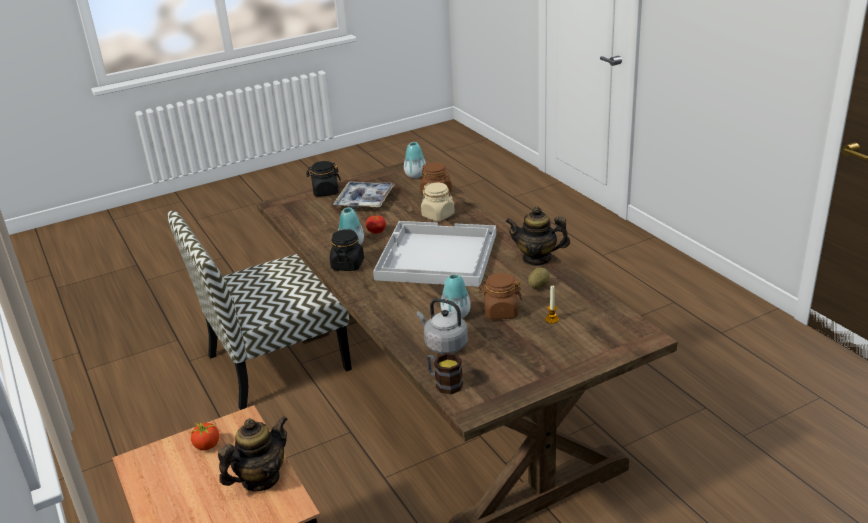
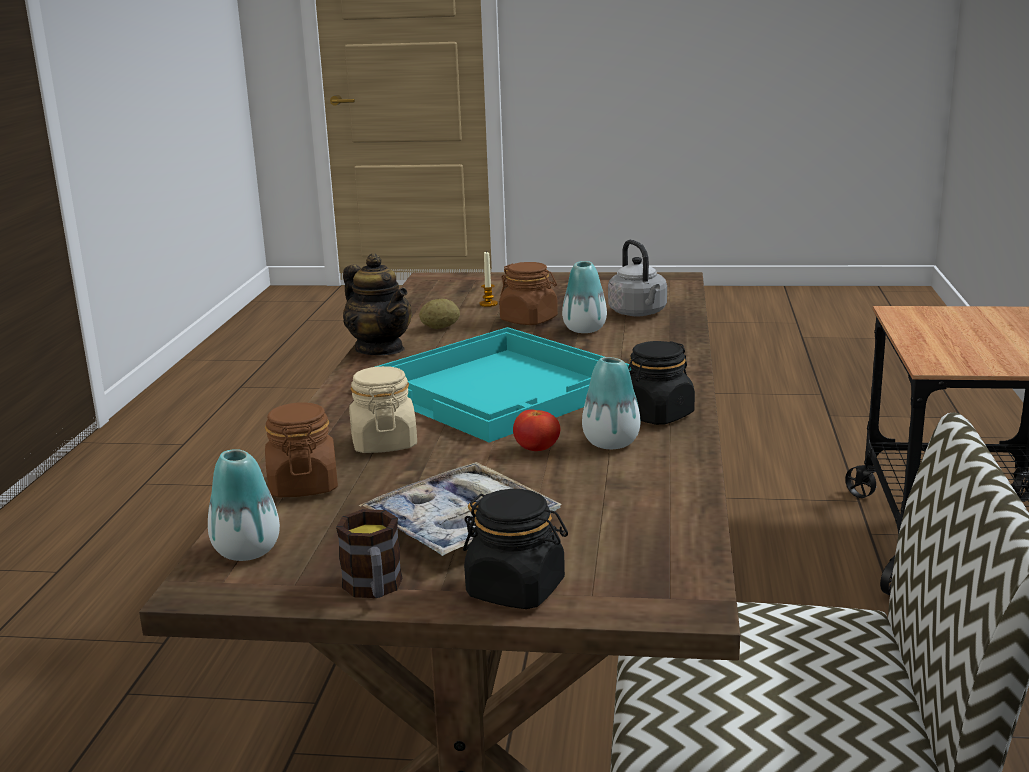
camera: 145 degrees left, 10 degrees down
tomato [190,422,219,451] -> none
teapot [218,416,288,492] -> none
white tray [373,221,496,287] -> turquoise tray [375,327,631,443]
mug [427,353,463,394] -> mug moved to [336,509,403,598]

